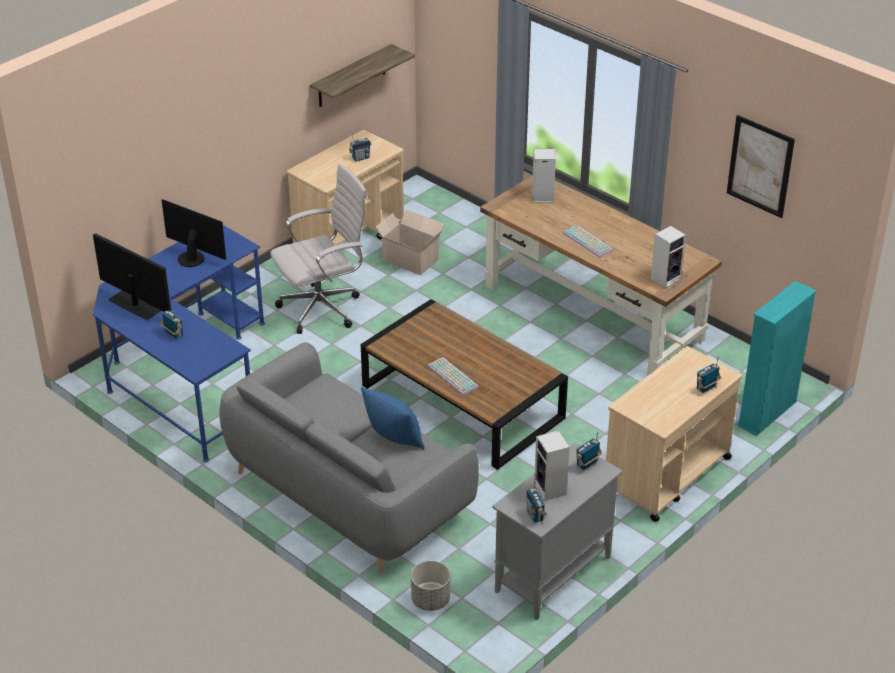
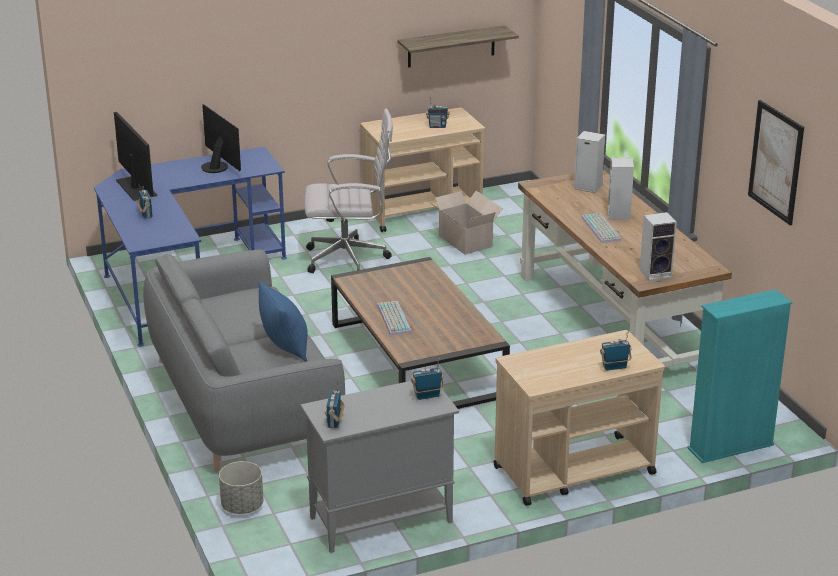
camera: 25 degrees right, 10 degrees down
speaker [534,430,570,501] -> speaker moved to [608,157,634,220]

